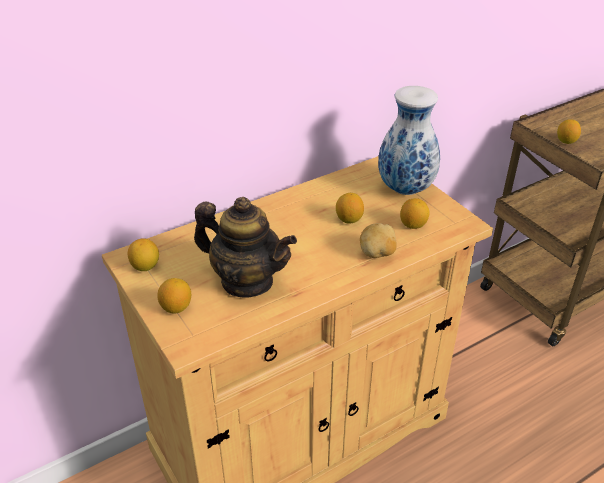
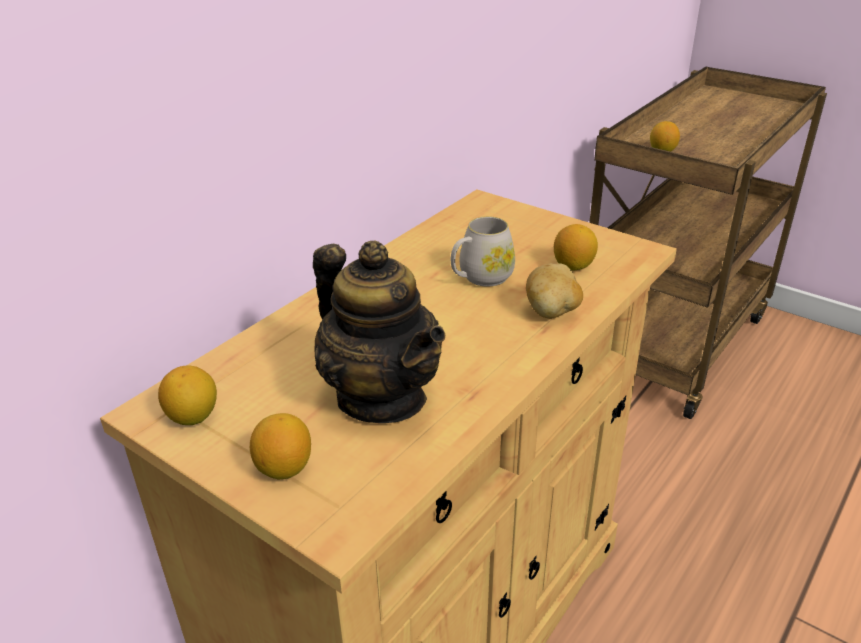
camera: 20 degrees left, 5 degrees down
teapot [194,197,297,298] -> teapot turned 45 degrees clockwise [313,240,445,423]
lemon [336,193,364,223] -> white mug [451,216,515,287]
vase [378,86,440,195] -> none

